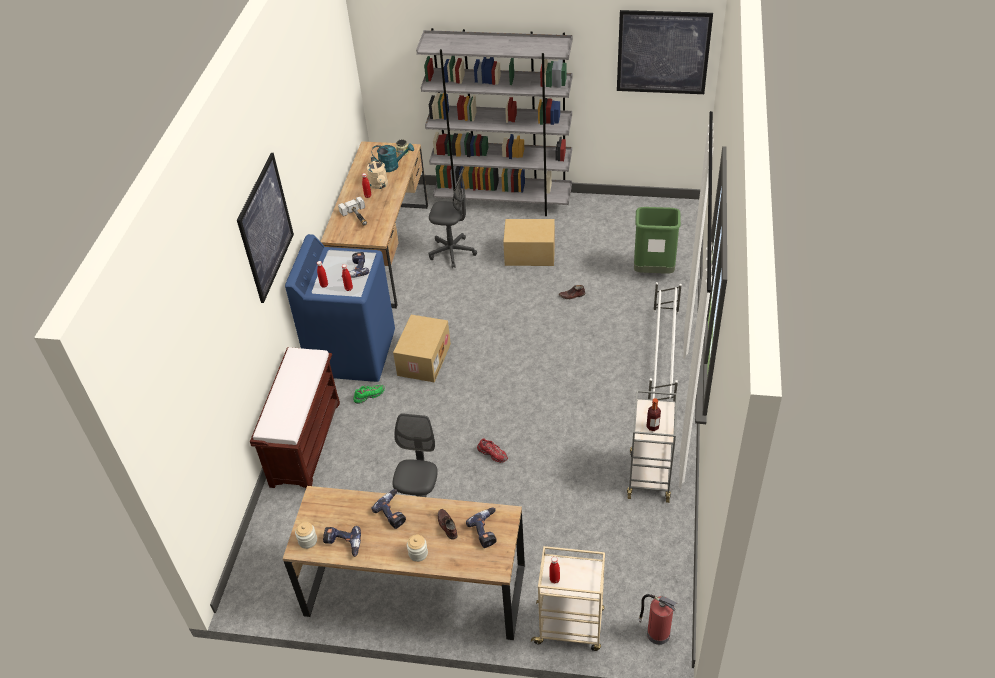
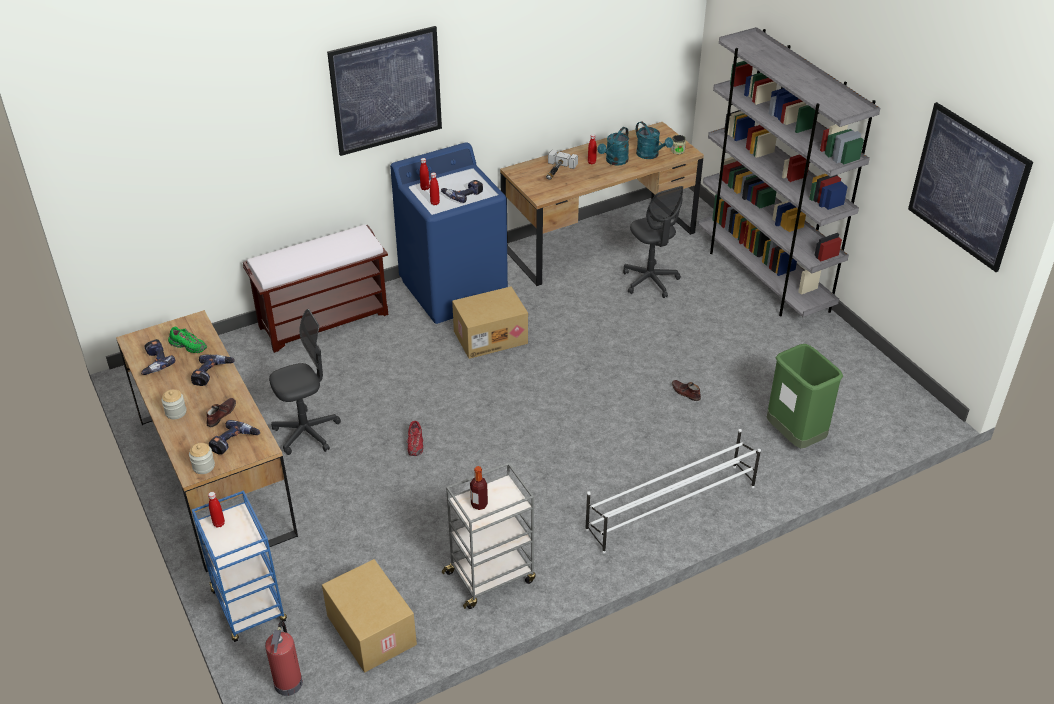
camera: 50 degrees right, 5 degrees down
jar [295,522,317,549] -> jar moved to [189,443,215,474]
green shoe [353,385,385,404] -> green shoe moved to [168,327,207,353]
beige watering can [367,156,388,189] -> turquoise watering can [597,127,629,166]
cardboard box [503,219,555,266] -> cardboard box moved to [322,559,417,672]
beige cart [531,546,605,651] -> blue cart [192,490,287,642]

